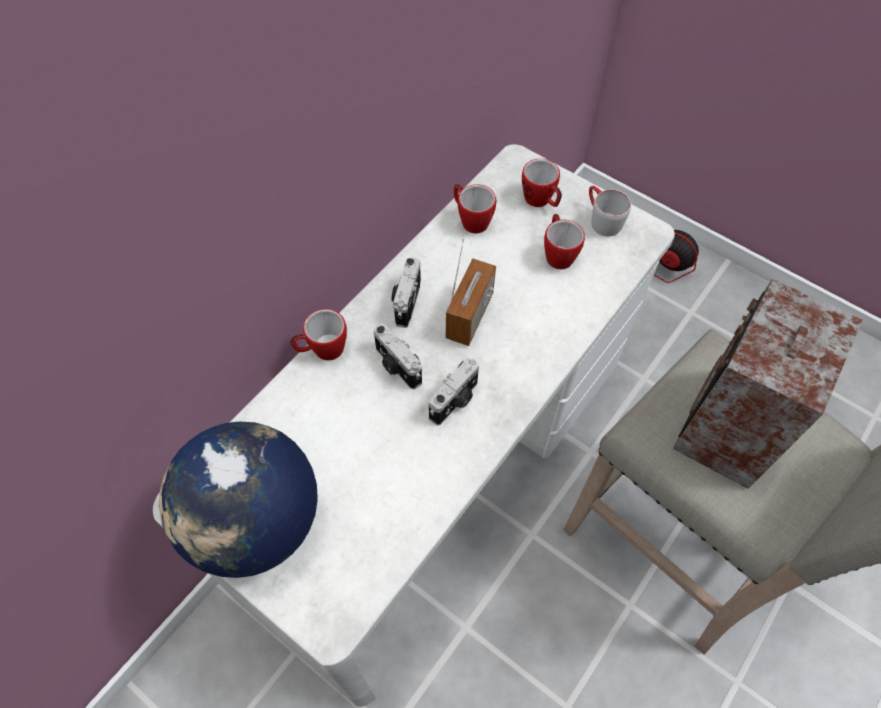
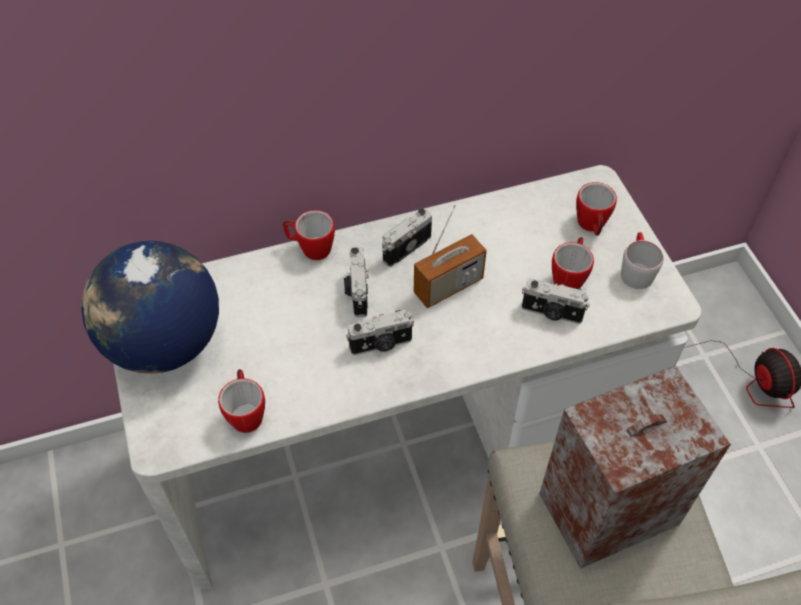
camera: 35 degrees right, 5 degrees down
mug [454,184,496,234] -> mug moved to [218,369,265,433]
none -> camera [522,279,590,324]

